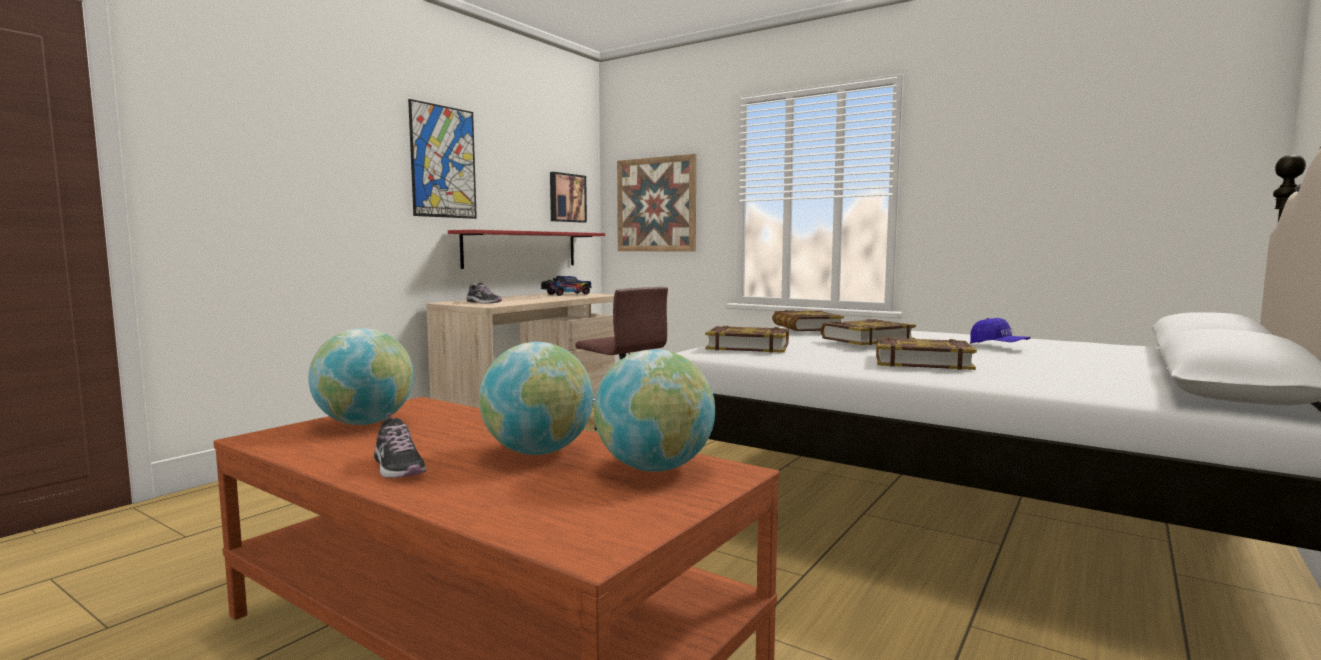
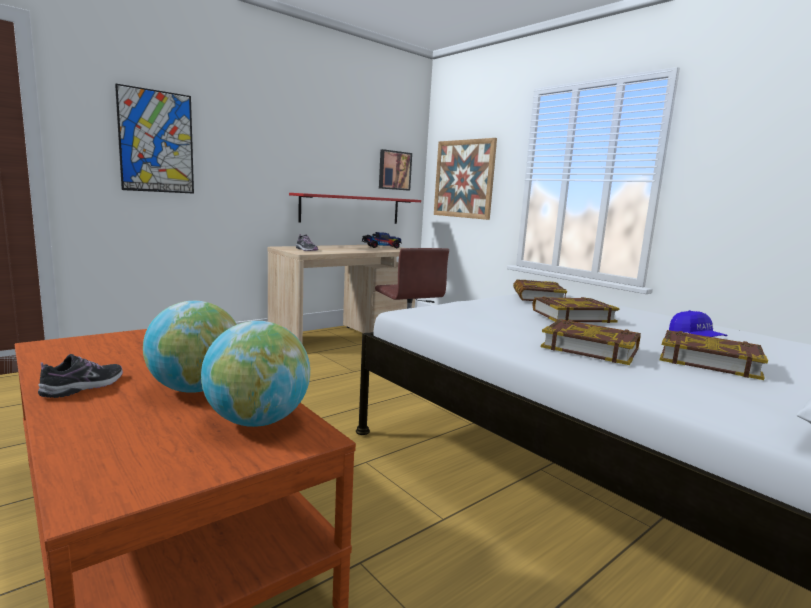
camera: 15 degrees right, 5 degrees up
globe [308,328,414,425] -> none
shoe [374,413,426,478] -> shoe turned 135 degrees counterclockwise [38,354,123,398]
picture [408,99,477,219] -> picture moved to [115,83,194,194]
book [705,326,789,353] -> book moved to [660,330,768,380]

